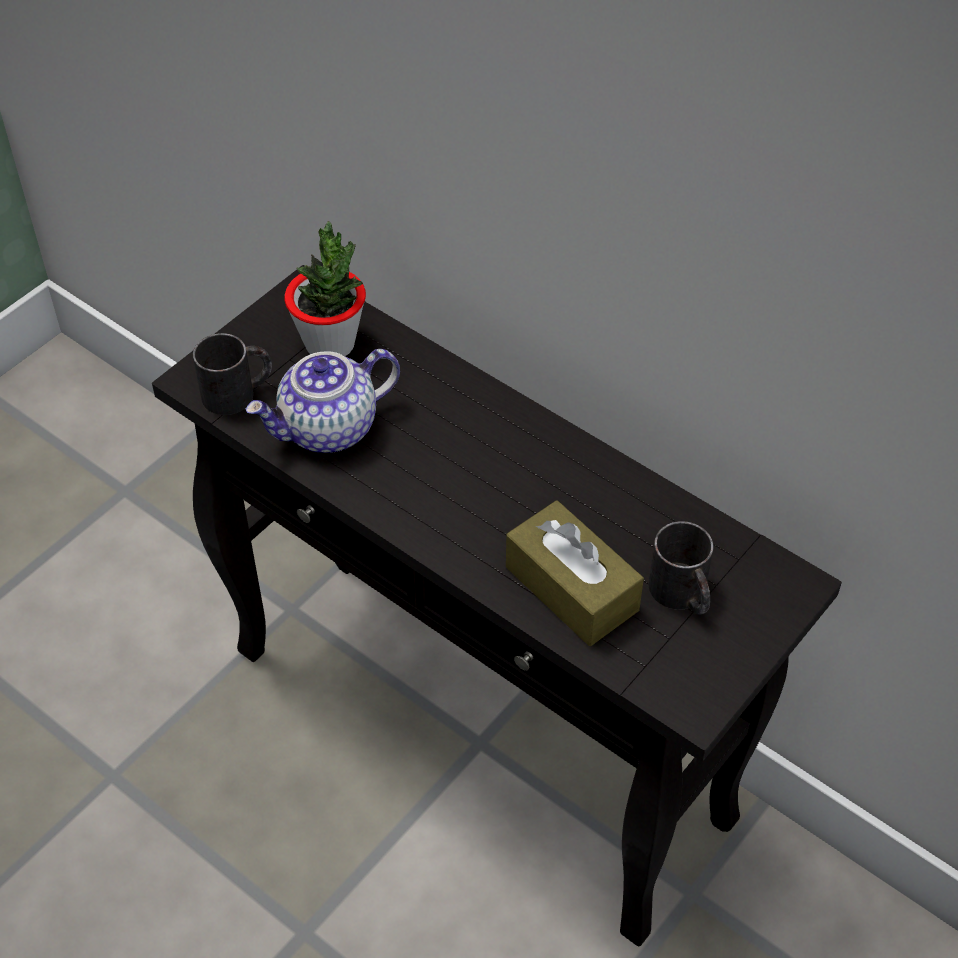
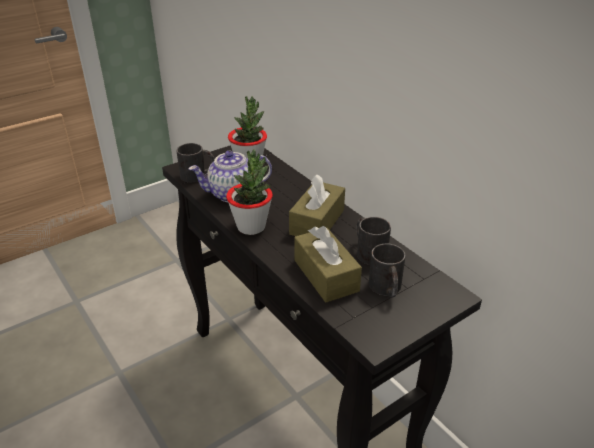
camera: 15 degrees right, 15 degrees down
none -> potted plant [226,149,273,235]
none -> brown tissue box [289,174,345,236]
none -> black mug [356,217,391,265]

